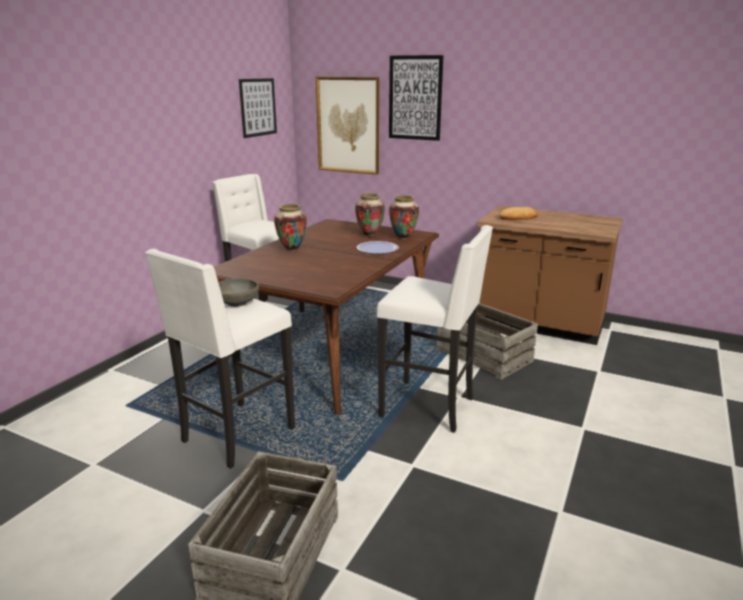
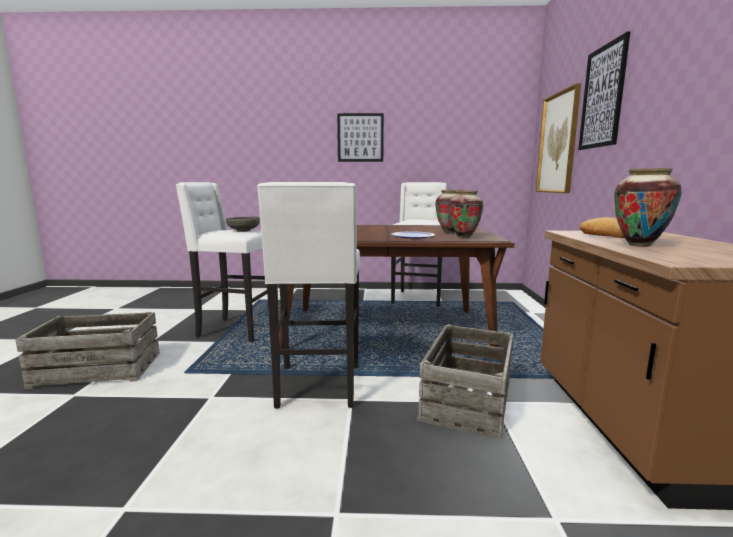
camera: 65 degrees right, 10 degrees down
picture [239,78,277,138] -> picture moved to [337,113,384,162]
vase [274,204,307,251] -> vase moved to [615,168,682,247]

